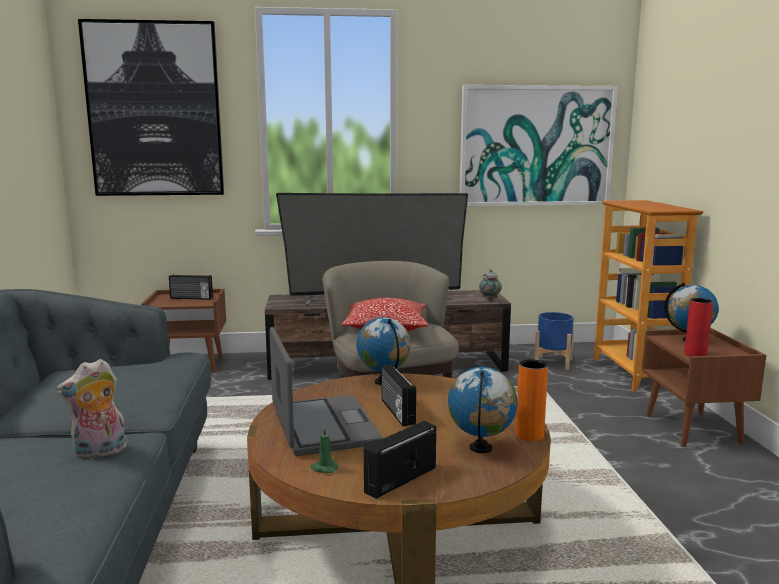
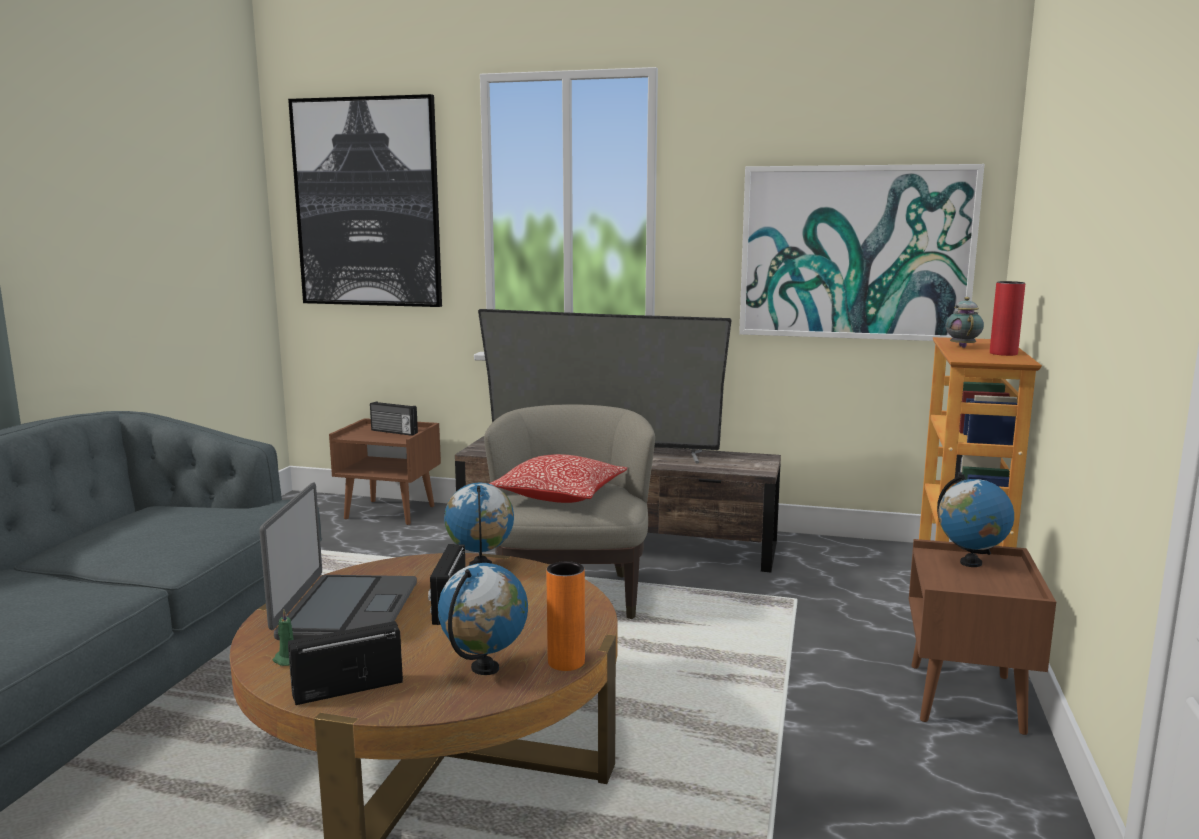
camera: 20 degrees right, 0 degrees up
plush toy [56,359,127,459] -> none
teapot [479,269,502,301] -> teapot moved to [945,297,984,348]
blue planter [534,312,574,370] -> none
red vase [684,298,713,356] -> red vase moved to [990,281,1025,356]

